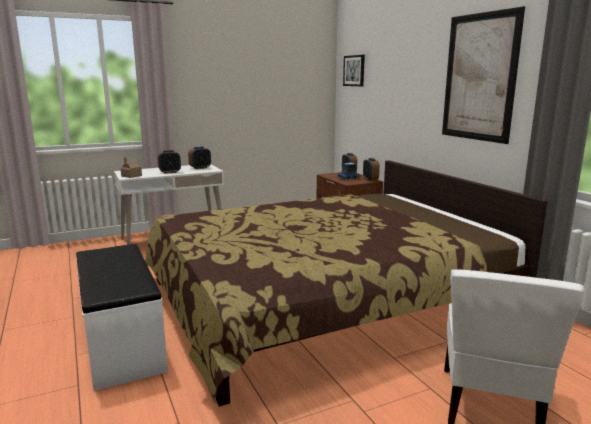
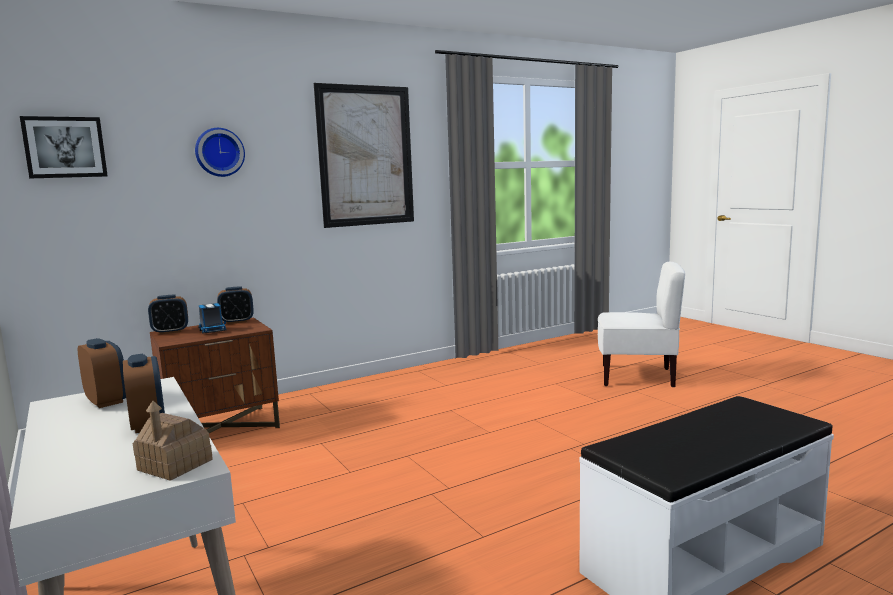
camera: 95 degrees left, 5 degrees down
bed [145,160,547,407] -> none
none -> wall clock [195,128,245,177]

